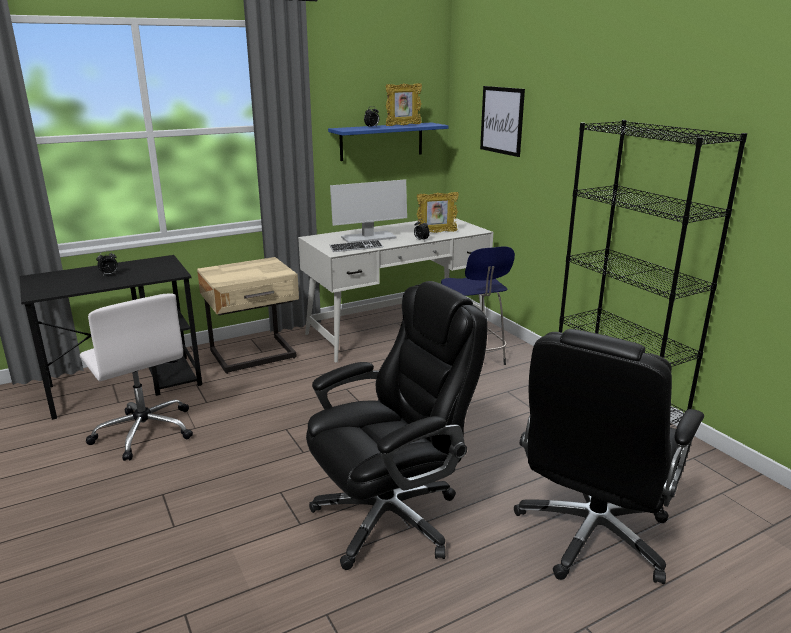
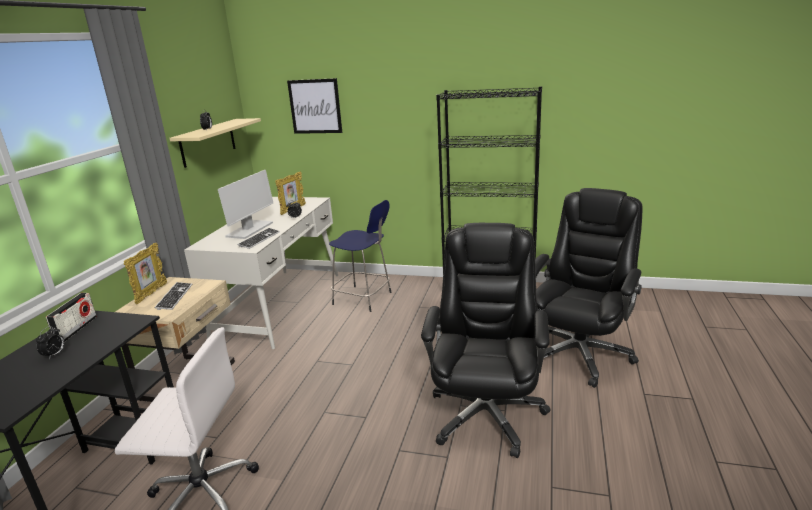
camera: 45 degrees left, 0 degrees up
blue shelf [328,123,448,161] -> beige shelf [170,118,261,168]
picture frame [385,83,422,126] -> picture frame moved to [124,242,167,304]
black office chair [514,329,704,584] -> black office chair turned 135 degrees counterclockwise [535,188,642,388]
none -> radio [46,293,97,342]
none -> keyboard [155,282,192,310]

